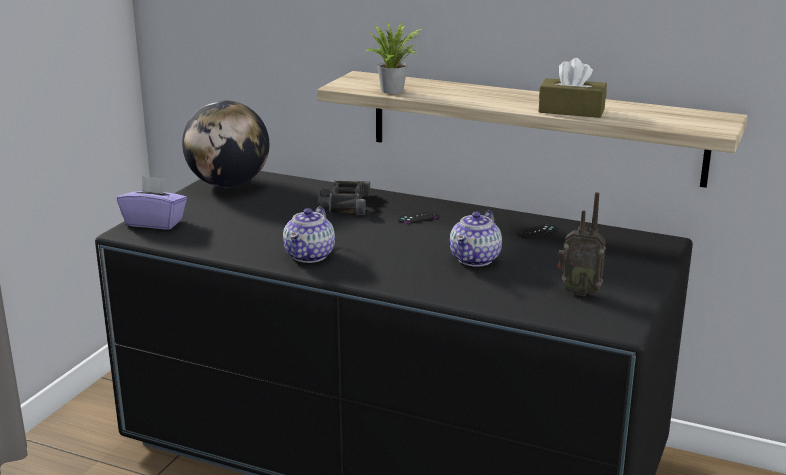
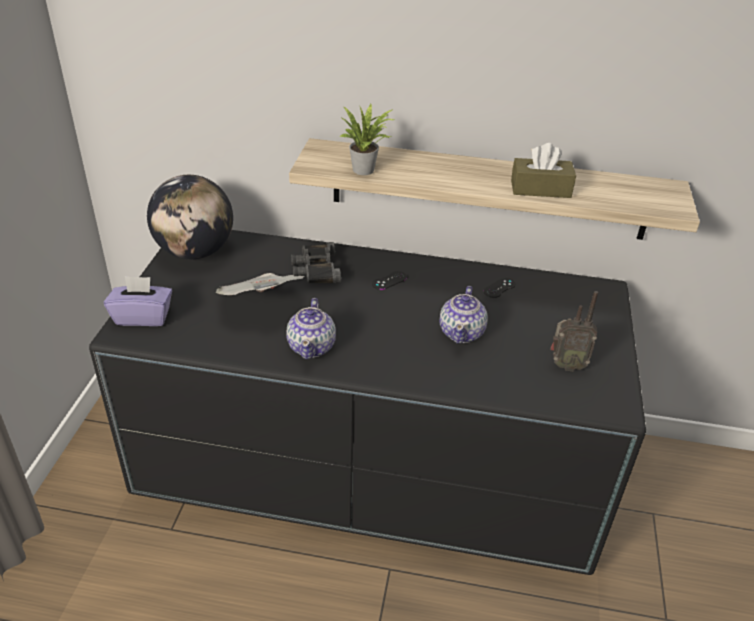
camera: 15 degrees left, 15 degrees up
none -> newspaper [216,273,304,295]

